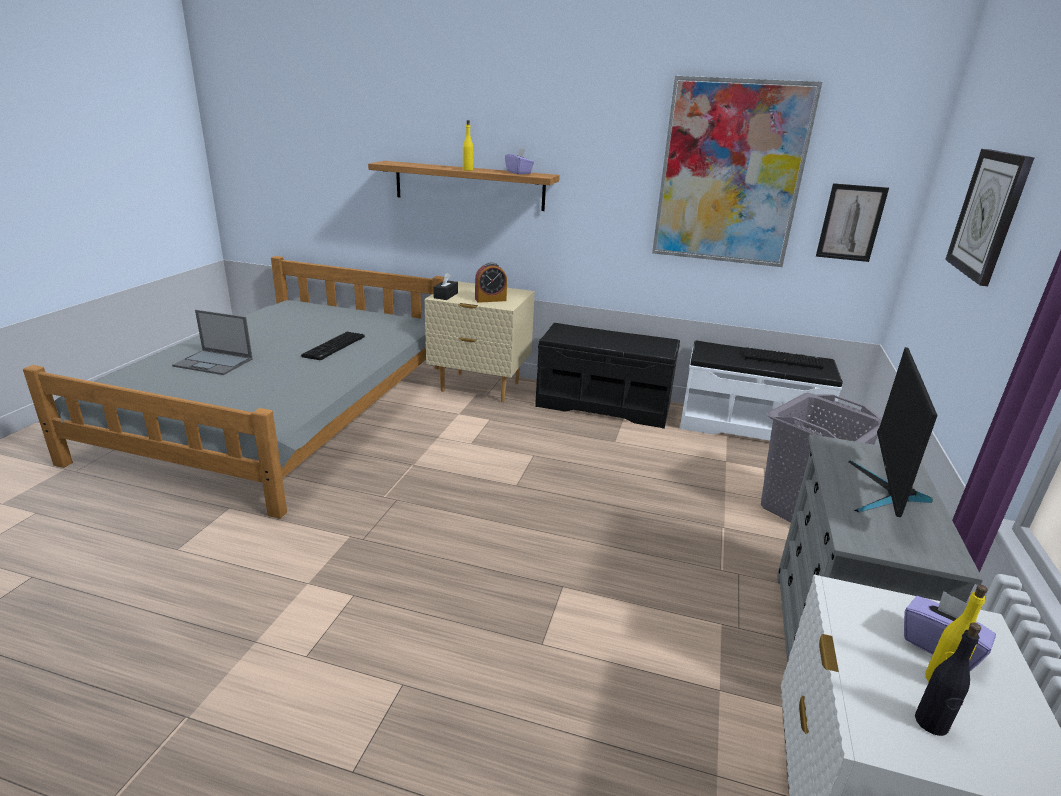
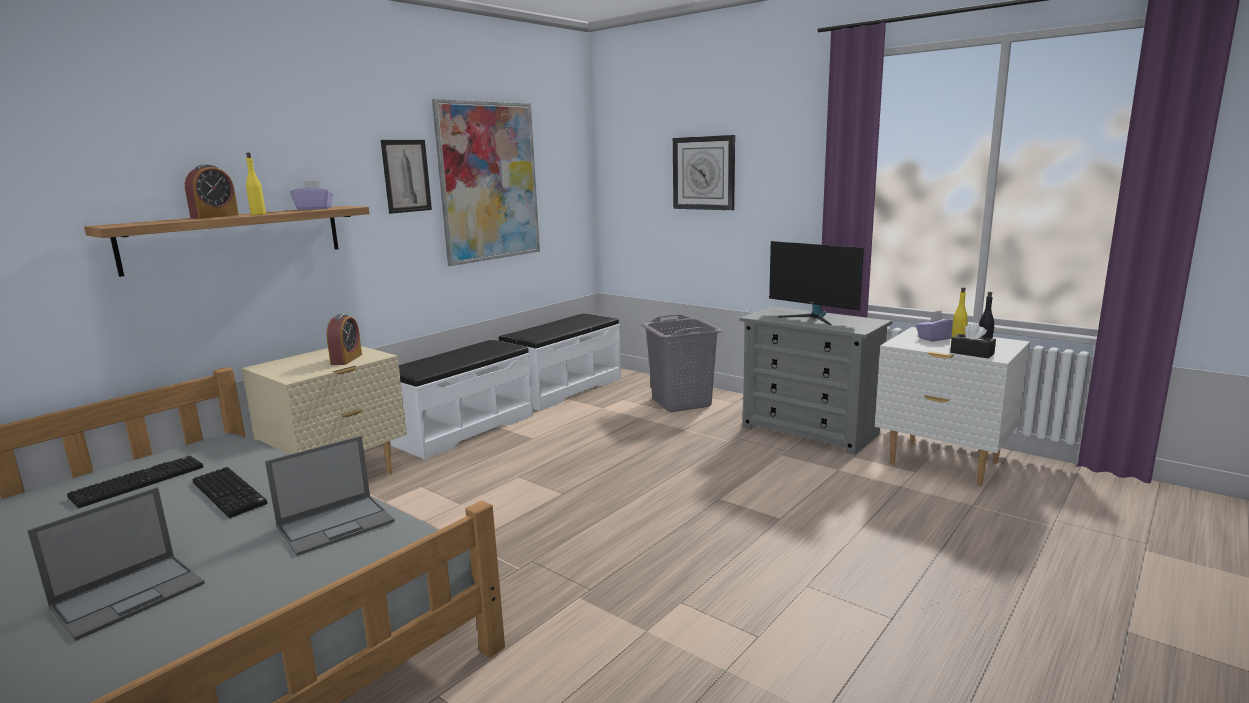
camera: 65 degrees left, 10 degrees down
black tissue box [433,273,458,300] -> black tissue box moved to [950,323,996,358]
black bench [535,323,680,429] -> white bench [390,340,533,459]
keyboard [744,347,824,369] -> keyboard moved to [67,456,203,508]
picture [816,183,889,262] -> picture moved to [381,140,432,214]
none -> alarm clock [185,164,239,219]
none -> laptop [265,436,395,556]

